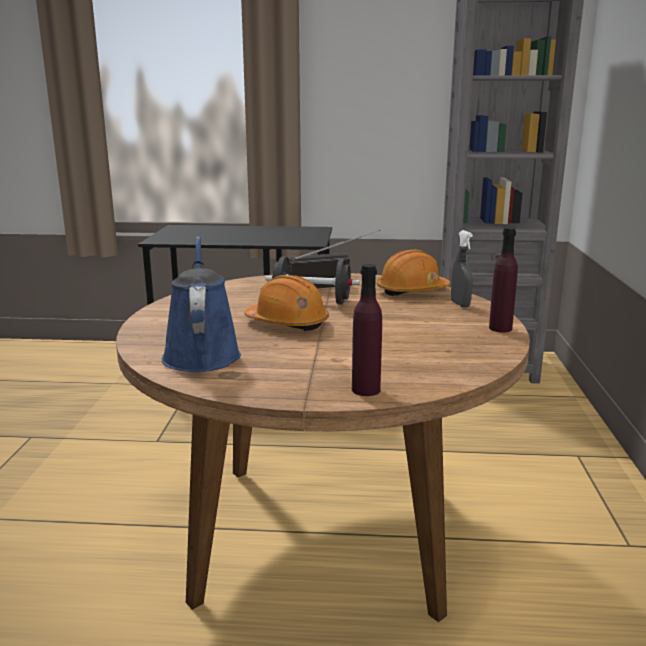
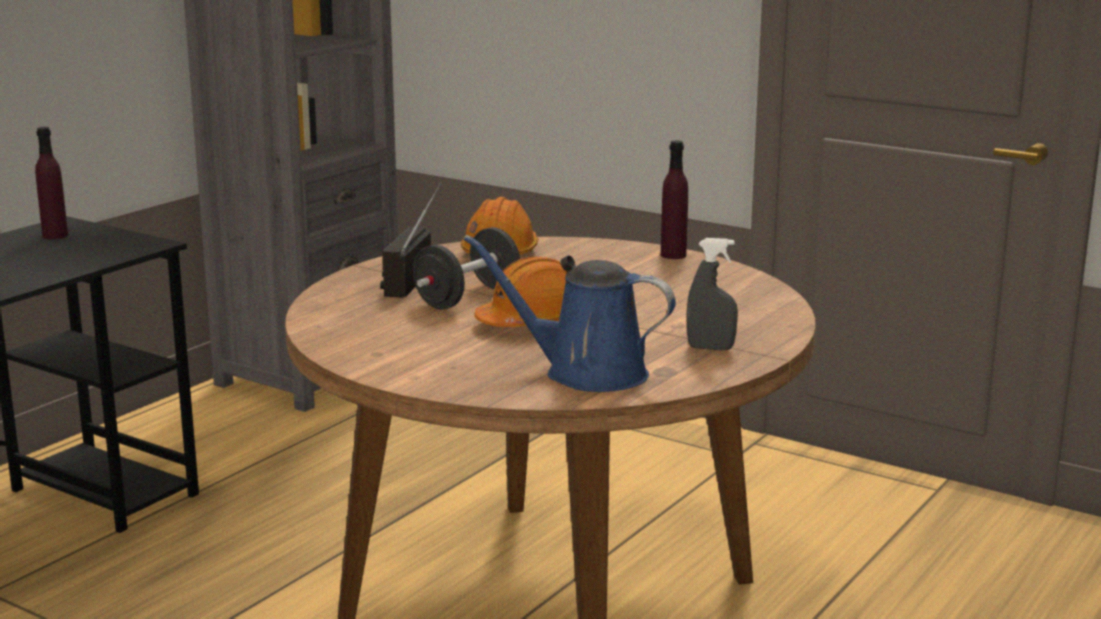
camera: 60 degrees left, 0 degrees up
purple bottle [352,264,382,396] -> purple bottle moved to [35,127,68,239]
grey spray bottle [451,230,473,307] -> grey spray bottle moved to [687,238,738,350]

